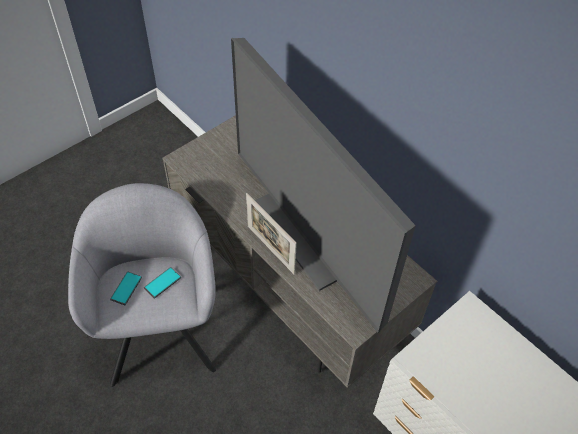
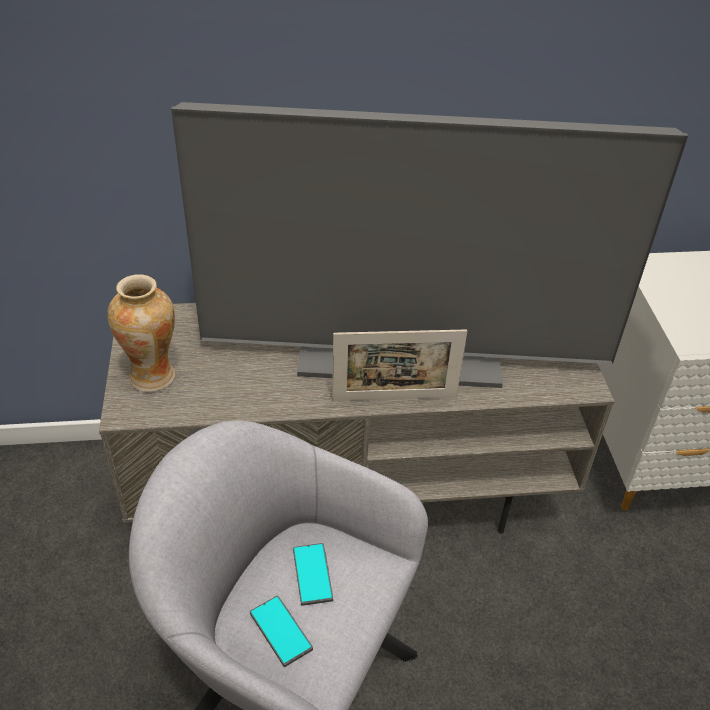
camera: 55 degrees left, 10 degrees down
none -> vase [107,274,175,392]

